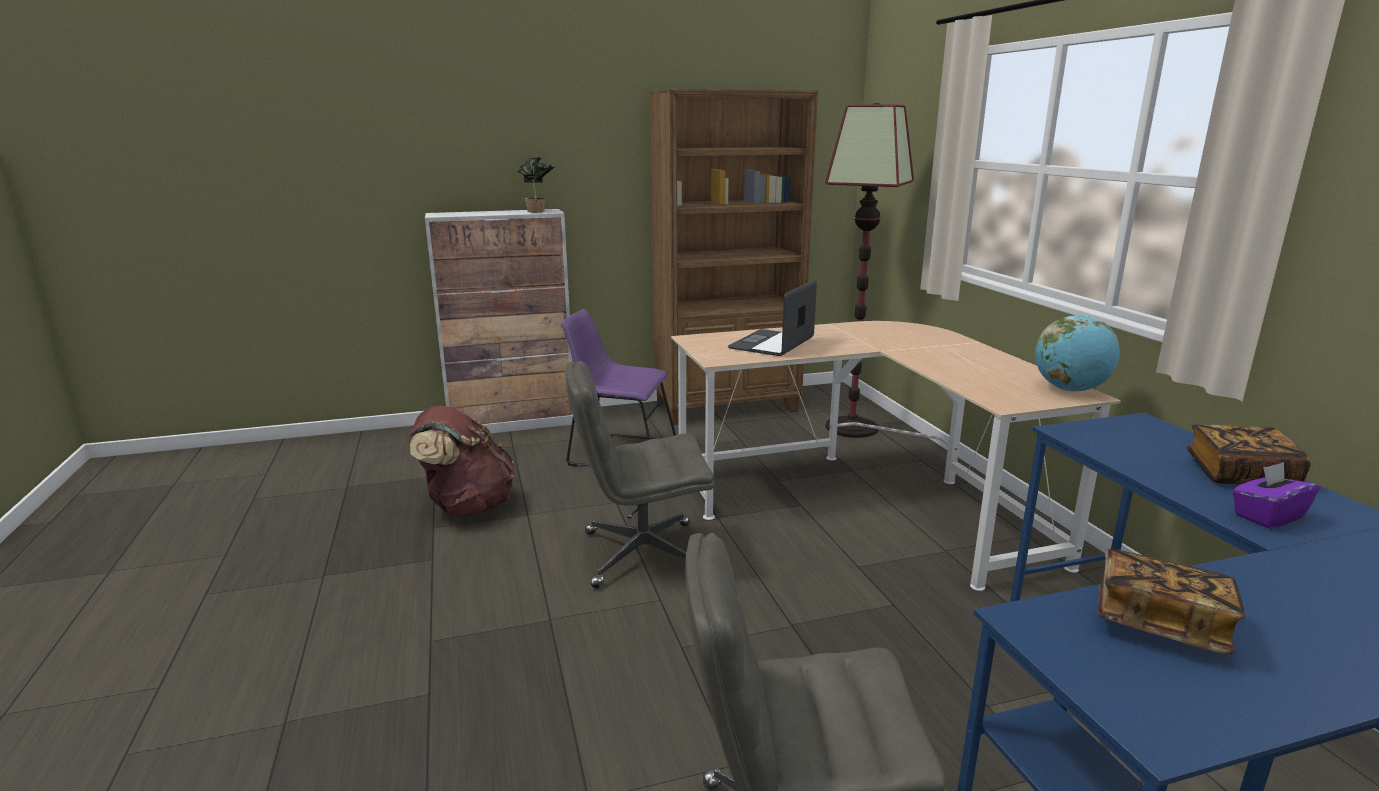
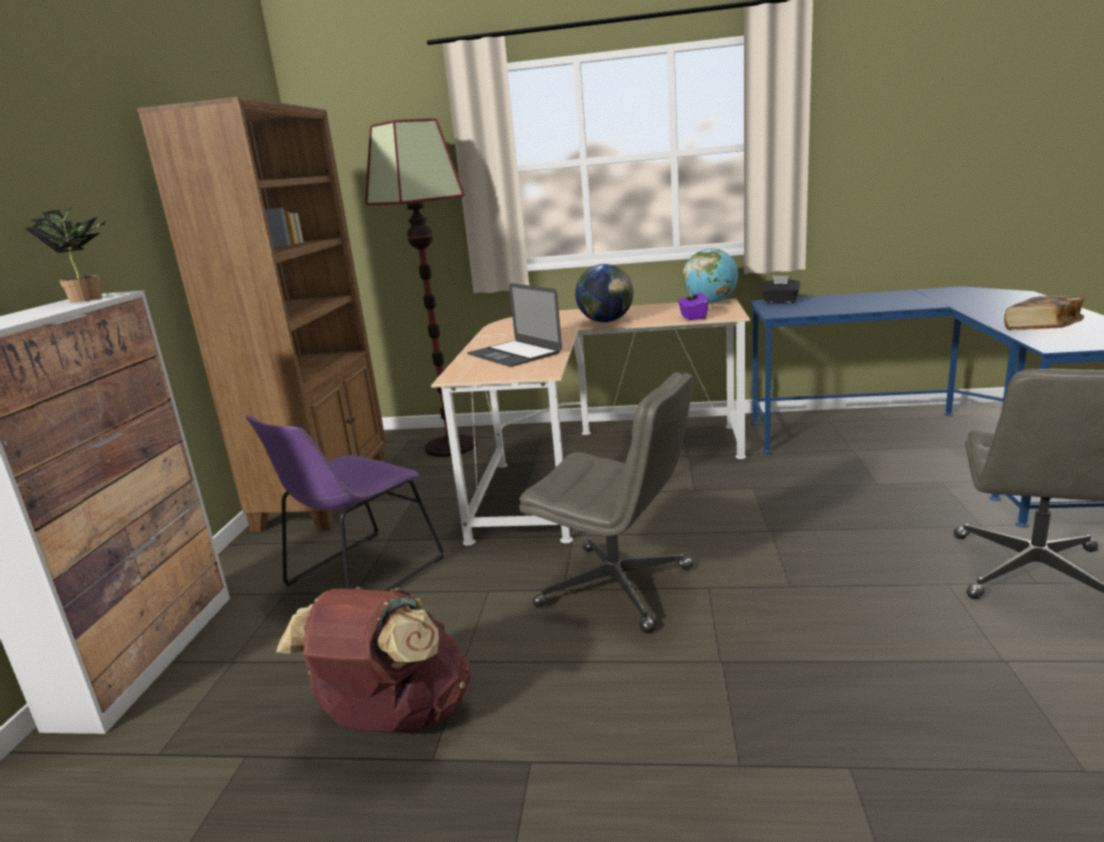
camera: 65 degrees left, 0 degrees up
grey office chair [565,361,715,589] -> grey office chair turned 75 degrees counterclockwise [520,372,693,633]
book [1186,424,1311,484] -> none
purple tissue box [1232,462,1320,529] -> purple tissue box moved to [678,289,708,320]
none -> globe [575,264,633,322]
none -> black tissue box [762,276,801,303]

